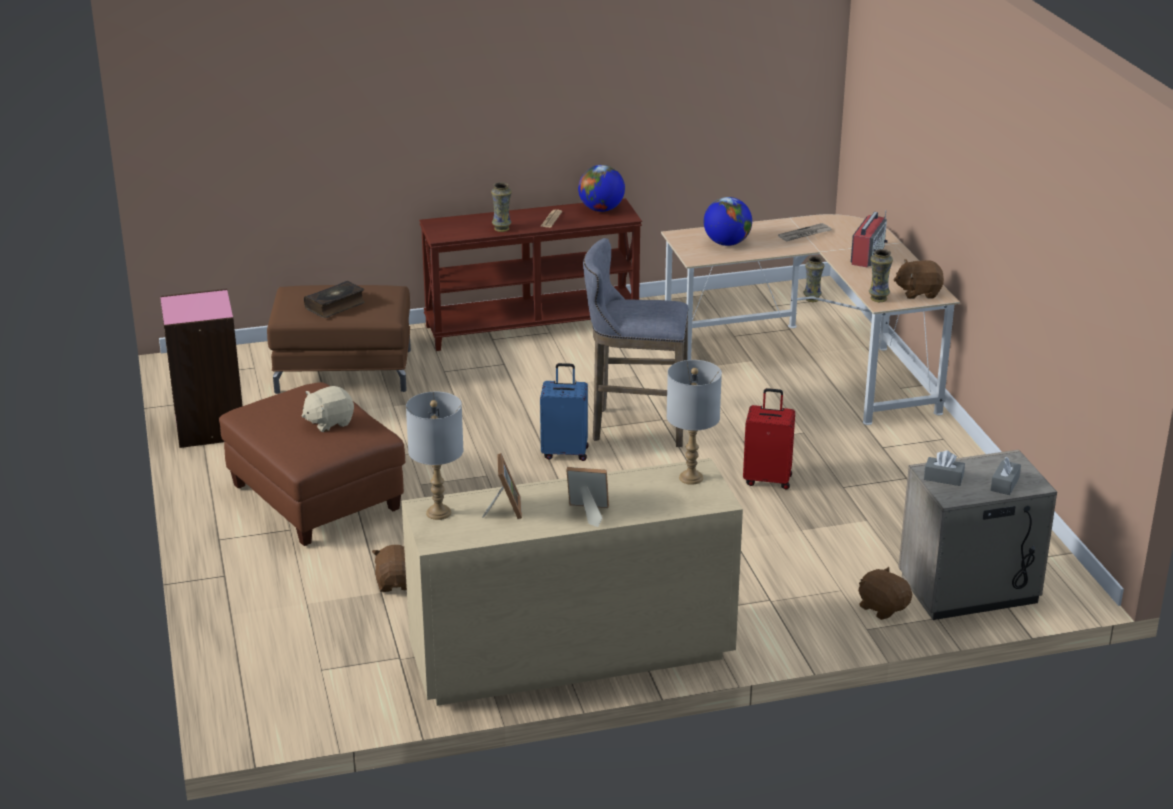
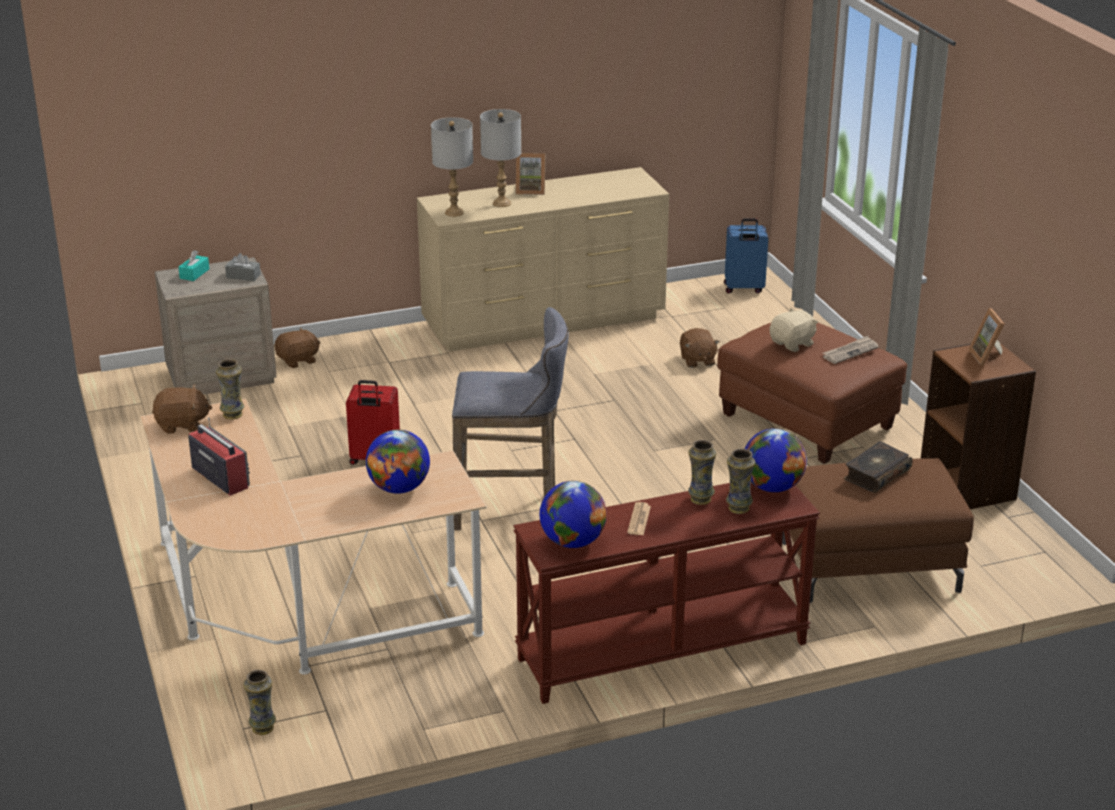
camera: 175 degrees right, 0 degrees up
pink bookcase [160,289,243,448] -> brown bookcase [921,343,1036,509]
grey table lamp [406,392,464,520] -> grey table lamp moved to [480,109,521,207]
picture frame [482,453,522,519] -> picture frame moved to [968,308,1004,366]
blue suitcase [540,363,589,461] -> blue suitcase moved to [724,218,768,294]
newspaper [778,223,831,242] -> newspaper moved to [823,336,879,364]
radio [851,210,888,267] -> radio turned 120 degrees clockwise [188,417,250,496]
brown plush toy [858,567,912,620] -> brown plush toy turned 75 degrees counterclockwise [275,328,320,368]
grey tissue box [991,457,1021,495] -> turquoise tissue box [178,250,209,281]
none -> vase [726,449,755,514]
none -> globe [745,428,807,492]

